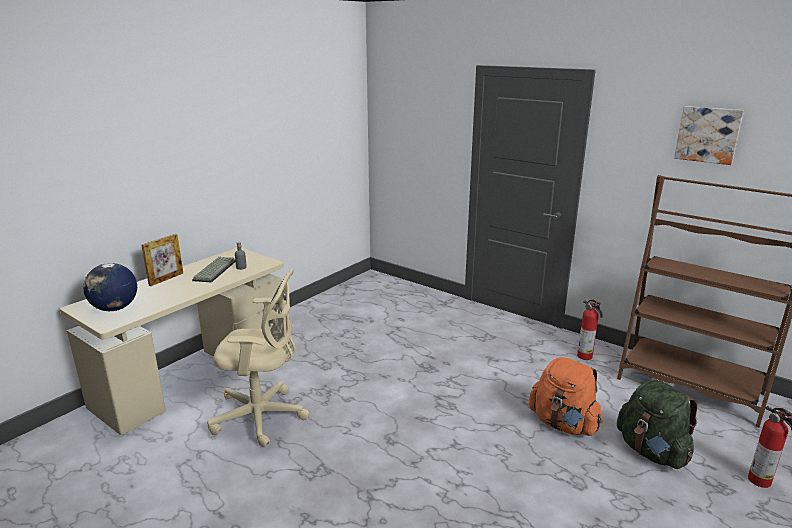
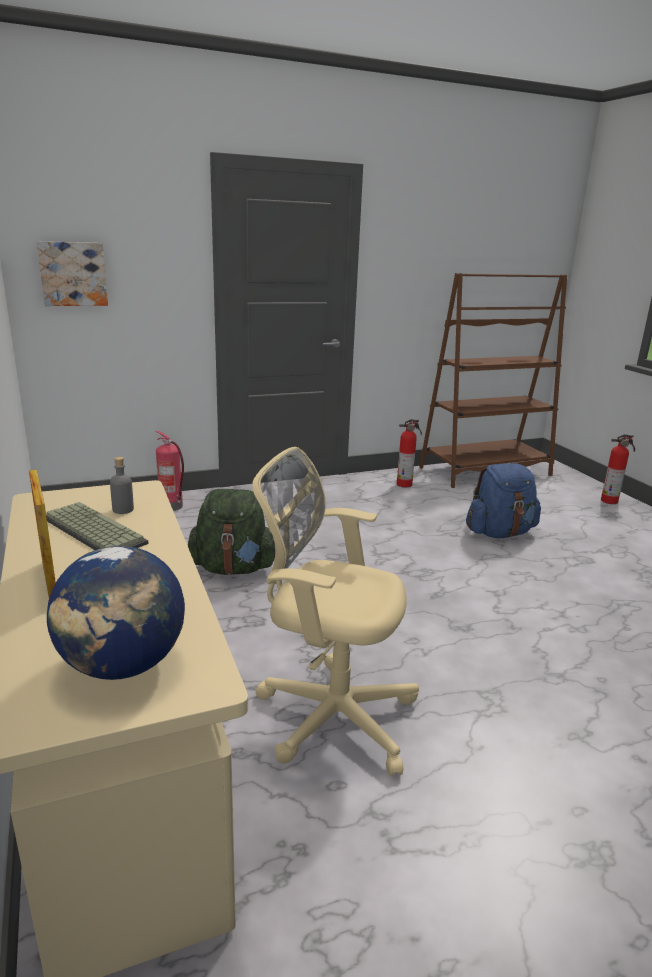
camera: 60 degrees left, 0 degrees up
beige office chair [207,269,309,447] -> beige office chair turned 105 degrees counterclockwise [252,447,419,776]
orange backpack [529,357,602,436] -> blue backpack [466,463,541,538]
green backpack [617,380,698,469] -> green backpack moved to [188,489,275,575]
picture [674,106,744,165] -> picture moved to [37,241,108,306]
none -> fire extinguisher [156,431,184,511]

